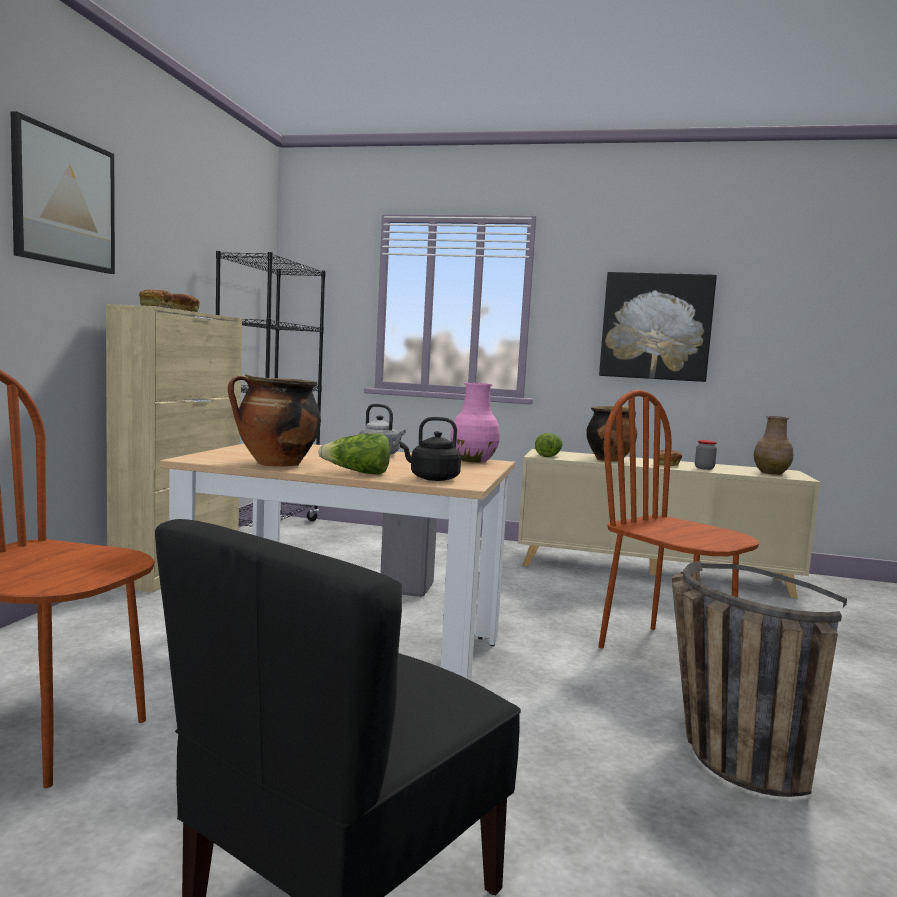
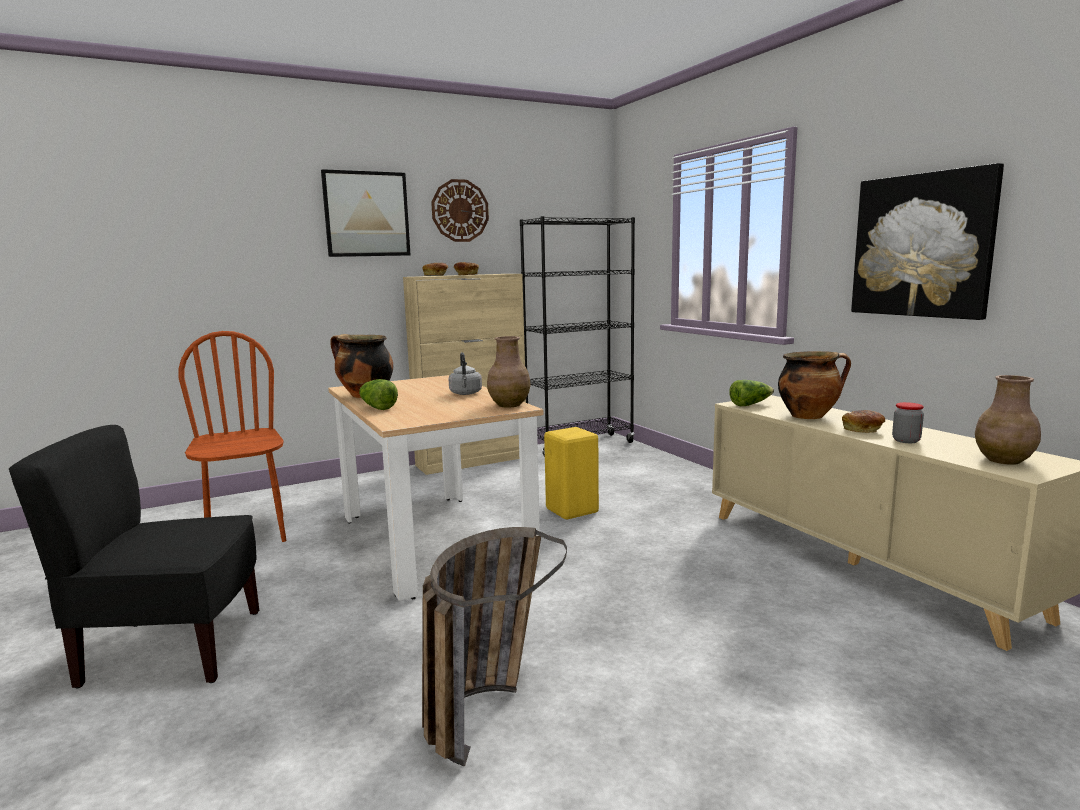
camera: 50 degrees right, 5 degrees up
grey stool [381,513,437,597] -> yellow stool [544,427,599,519]
black kettle [400,417,461,481] -> none
pink vase [450,383,500,463] -> brown vase [487,336,531,408]
brown chair [599,390,759,648] -> none
none -> wall clock [431,179,489,242]

